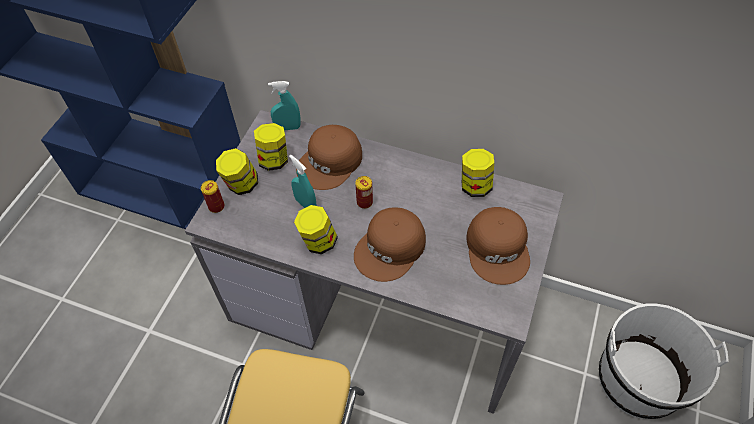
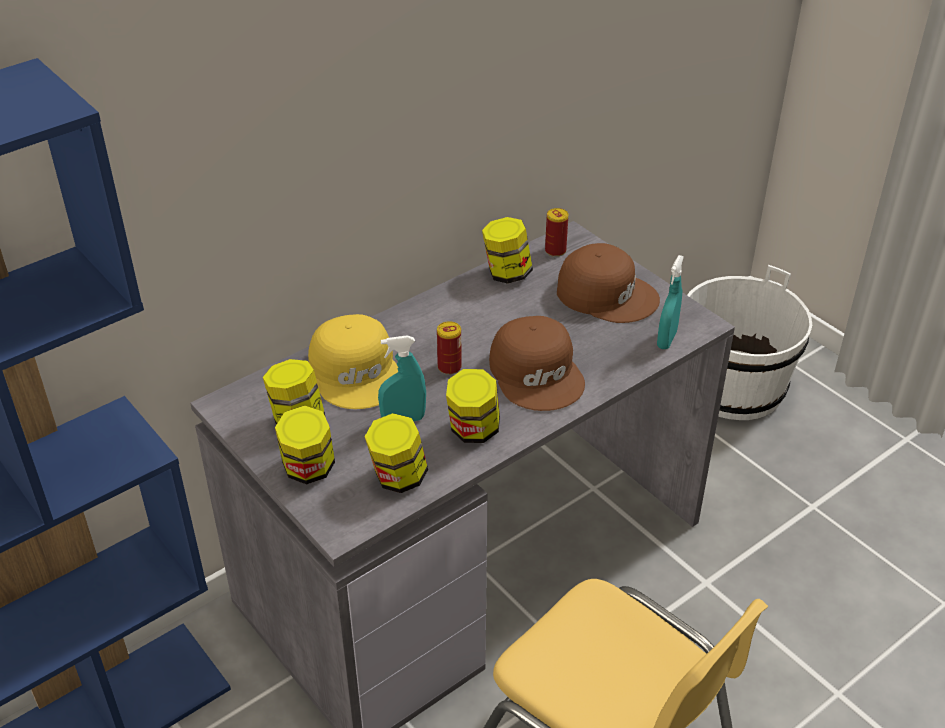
camera: 60 degrees left, 15 degrees down
can [201,180,224,213] -> can moved to [545,208,568,257]
turquoise spray bottle [268,81,301,131] -> turquoise spray bottle moved to [657,255,684,349]
brown cap [296,125,362,190] -> yellow cap [308,314,398,409]
none -> jar [365,413,428,493]

